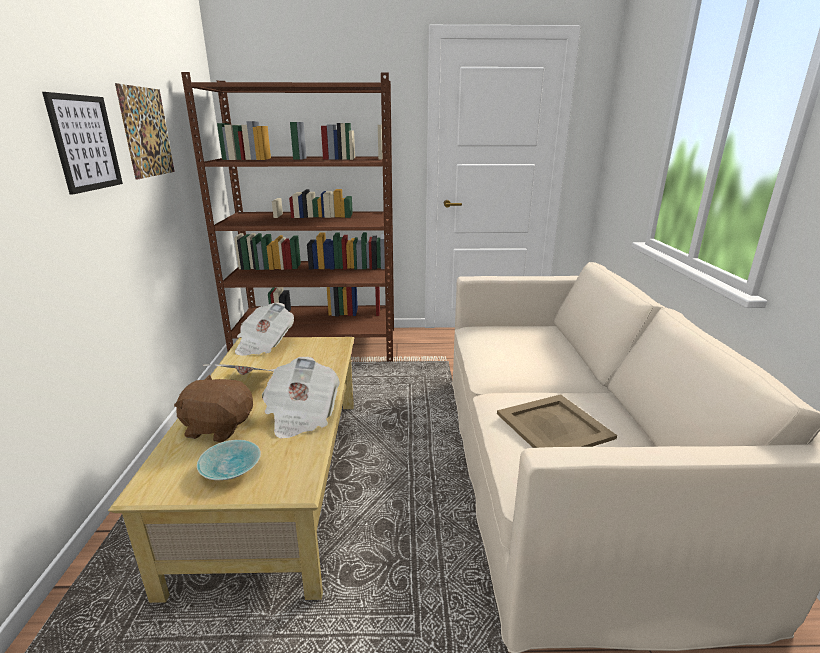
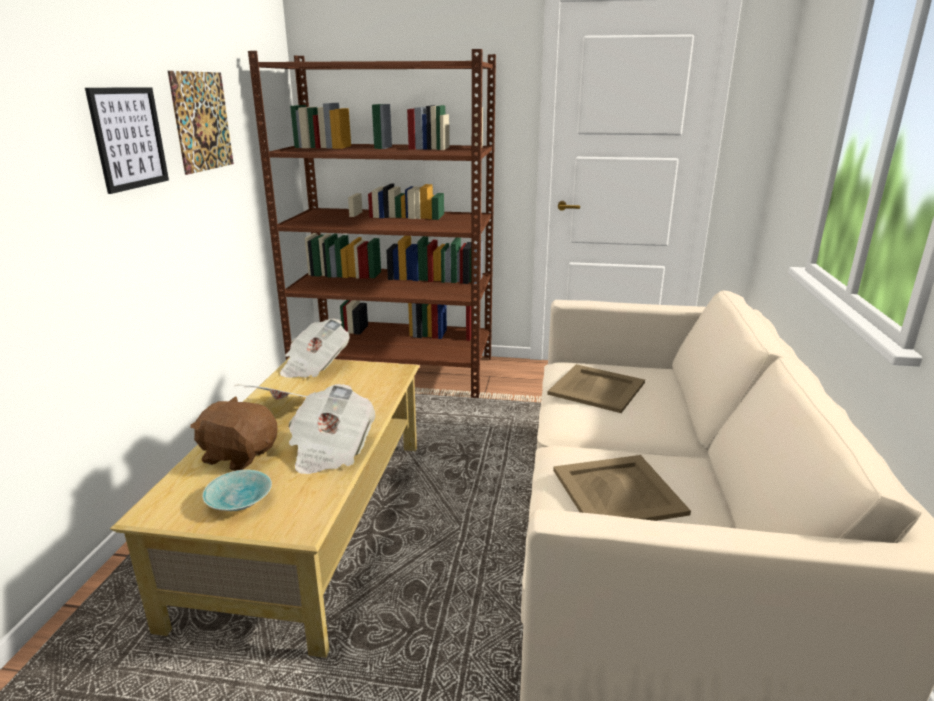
camera: 10 degrees right, 0 degrees up
none -> beige tray [547,364,645,413]

